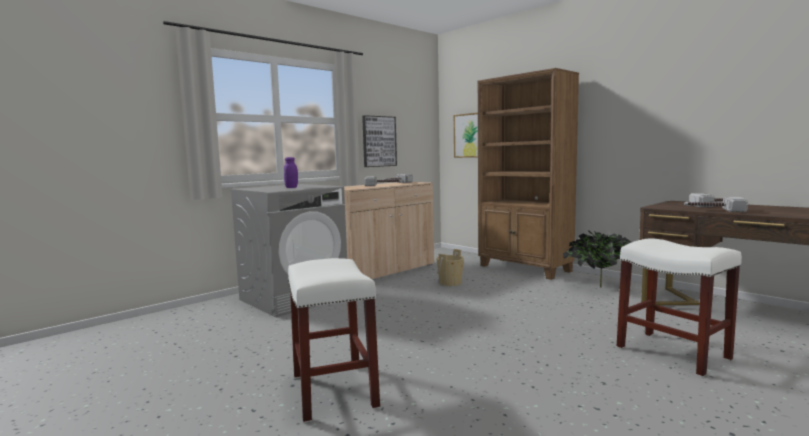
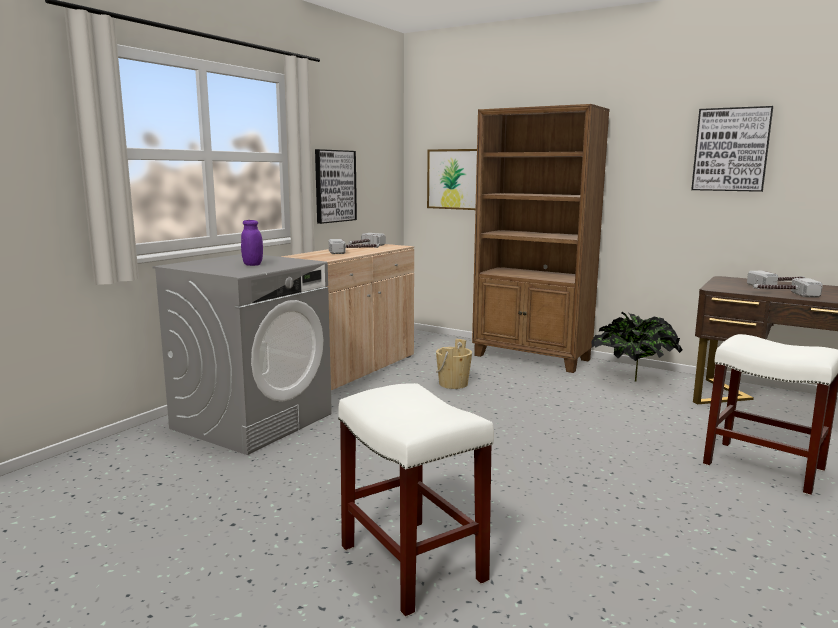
camera: 15 degrees left, 5 degrees up
none -> picture [691,106,773,192]

